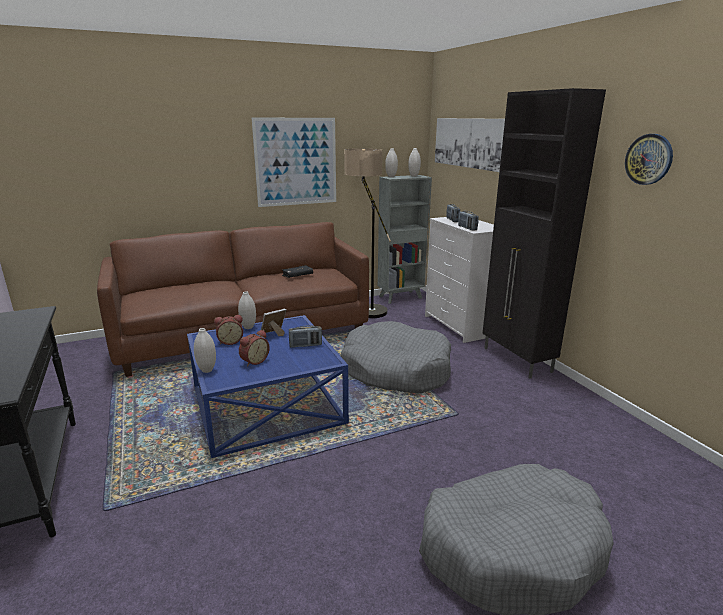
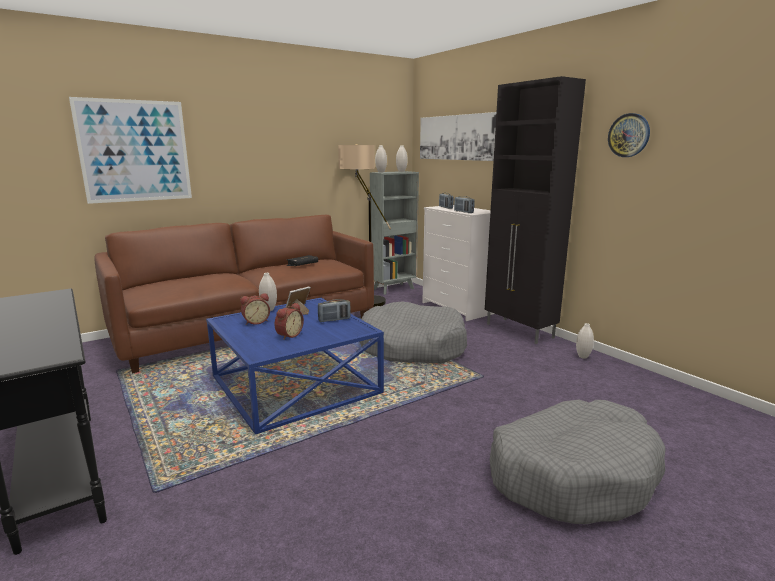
camera: 10 degrees left, 5 degrees down
white vase [194,328,216,373] -> white vase moved to [576,323,594,359]
picture [252,118,336,207] -> picture moved to [69,97,192,204]

